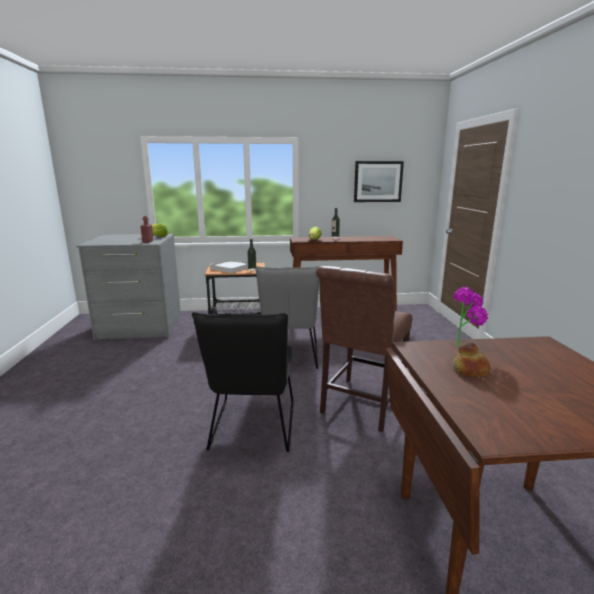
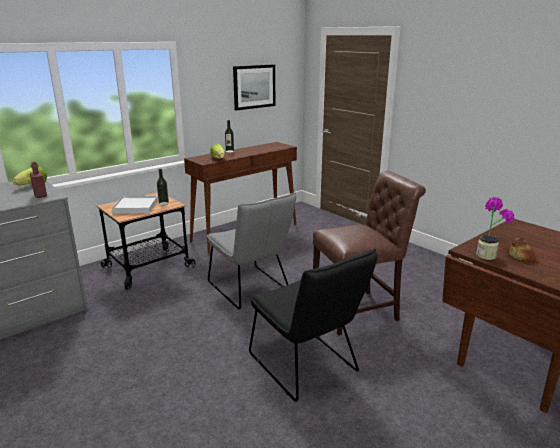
camera: 35 degrees left, 5 degrees up
brown chair [316,266,412,432] -> brown chair turned 105 degrees counterclockwise [312,171,426,335]
none -> jar [476,235,499,260]

